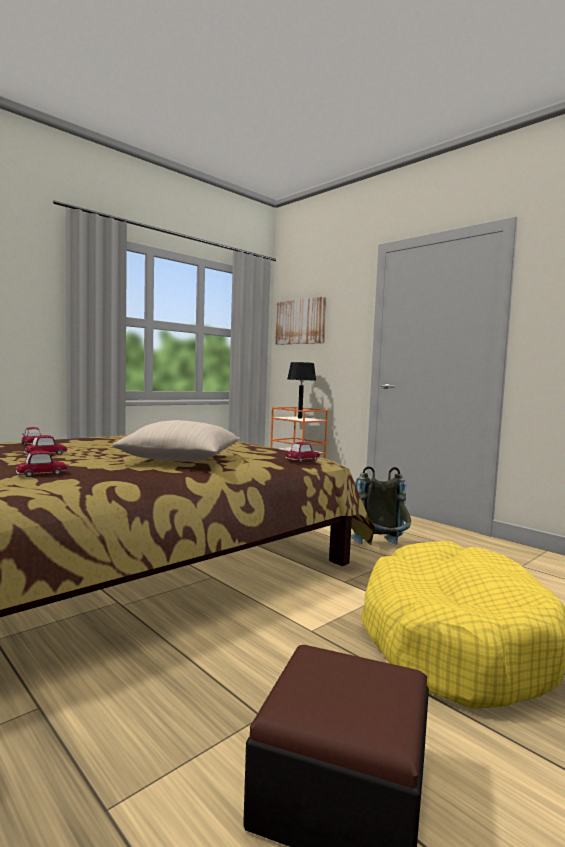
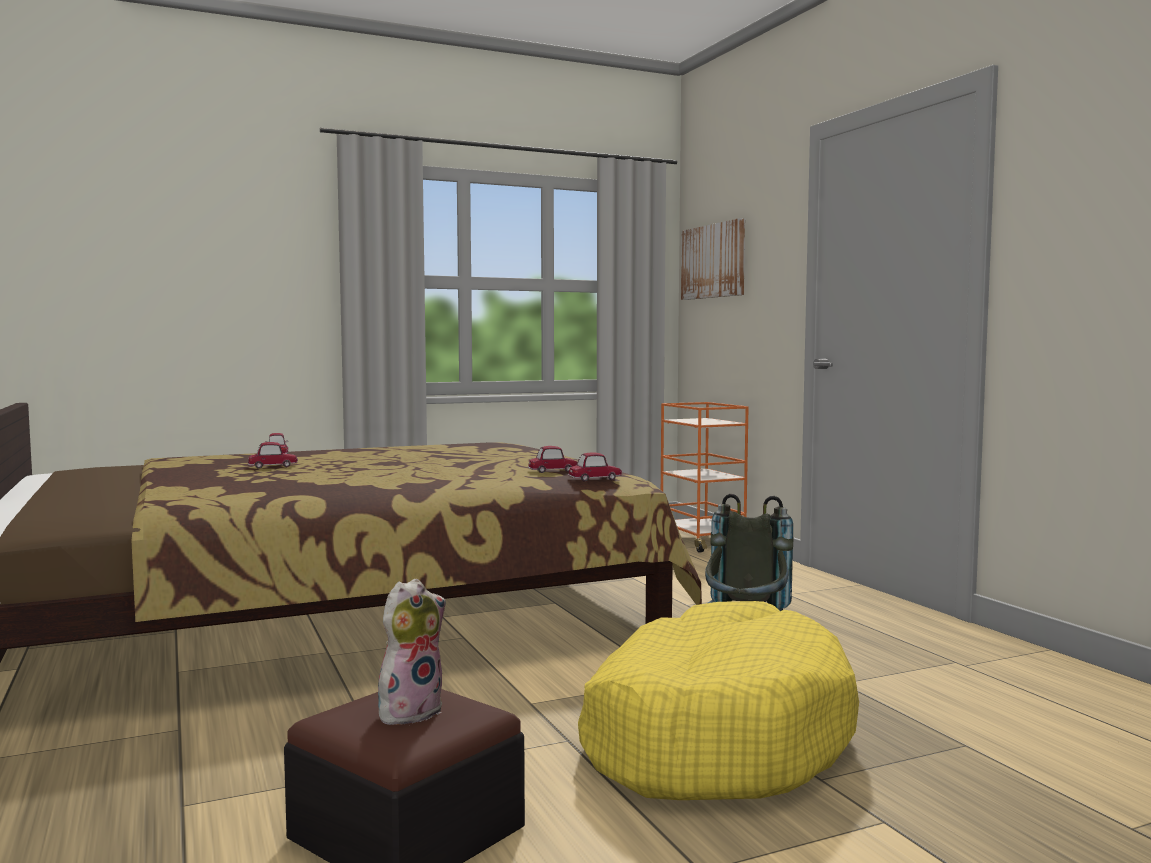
camera: 20 degrees right, 0 degrees up
toy car [16,451,68,477] -> toy car moved to [528,446,578,473]
beige pillow [112,420,240,461] -> none
black table lamp [287,362,316,419] -> none
none -> plush toy [378,579,446,725]

